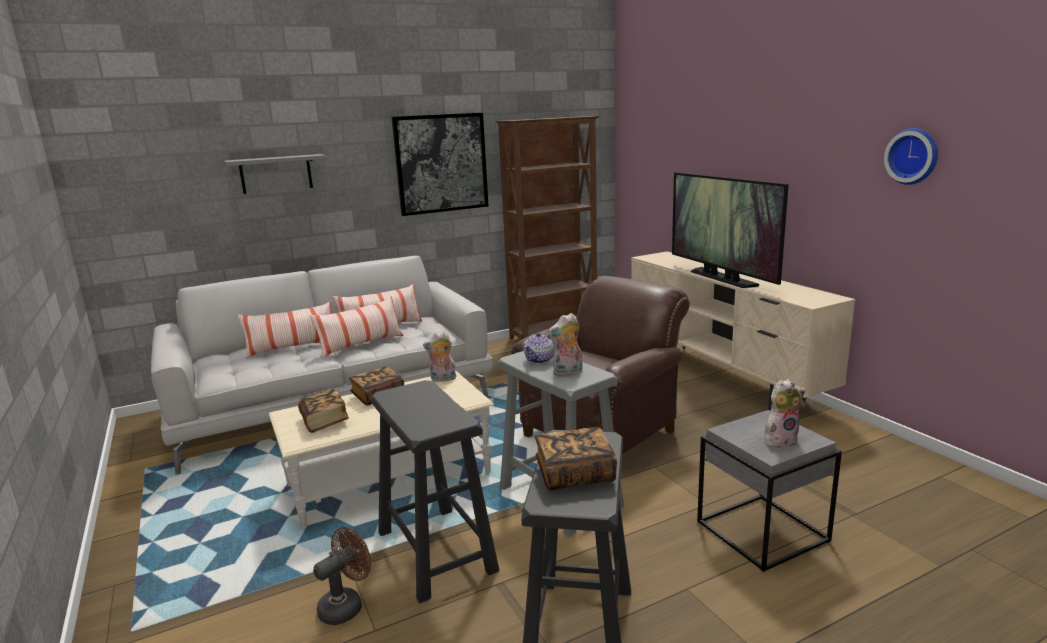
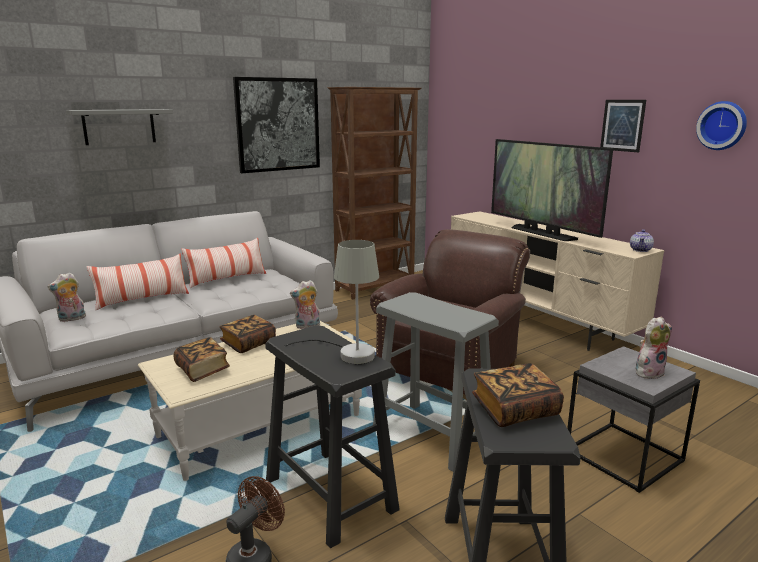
camera: 10 degrees left, 0 degrees up
pillow [310,297,403,359] -> none
teapot [524,332,554,364] -> teapot moved to [630,229,654,252]
plush toy [548,313,582,377] -> plush toy moved to [47,272,86,322]
none -> grey table lamp [284,240,379,364]
none -> picture [600,100,646,152]

